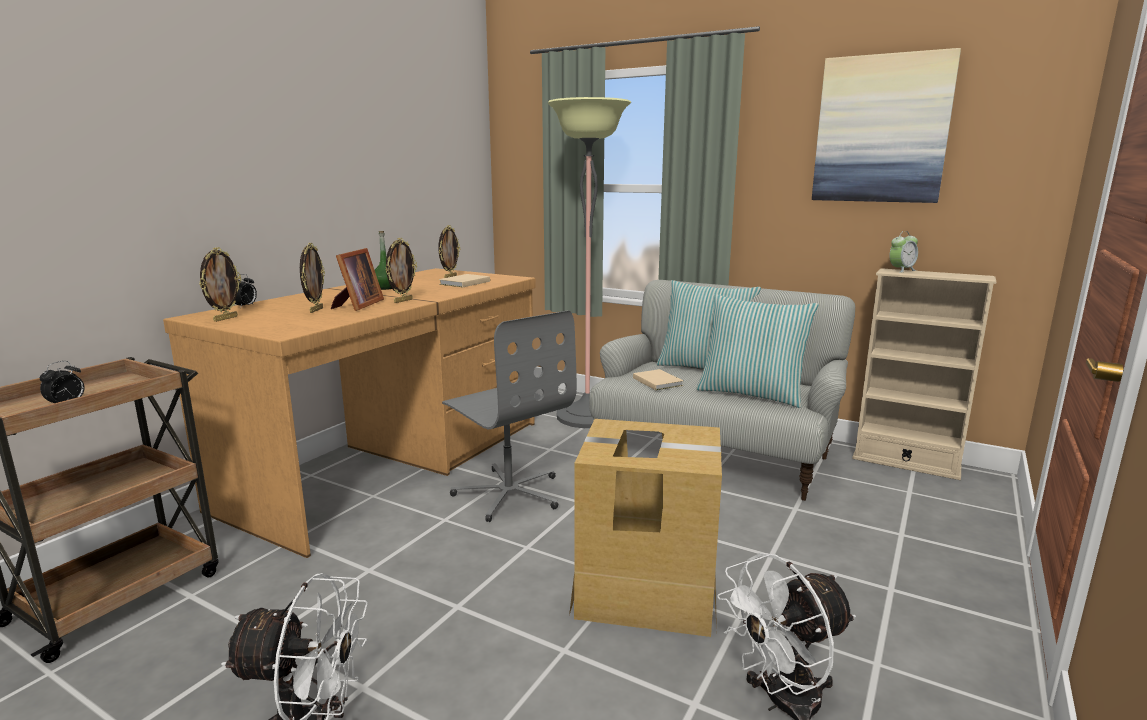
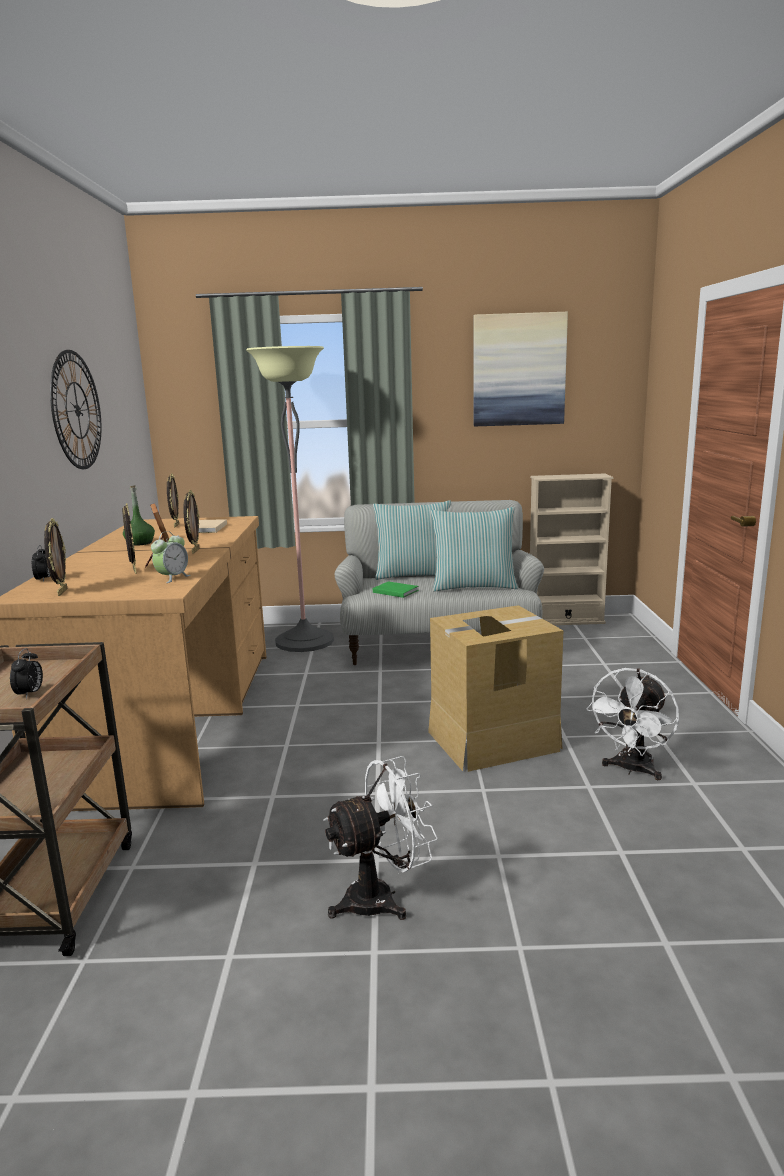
camera: 30 degrees left, 0 degrees up
grey office chair [442,310,577,522] -> none
beige book [633,369,683,390] -> green book [373,581,419,598]
alarm clock [889,231,918,273] -> alarm clock moved to [151,531,191,583]
none -> wall clock [50,350,101,469]

